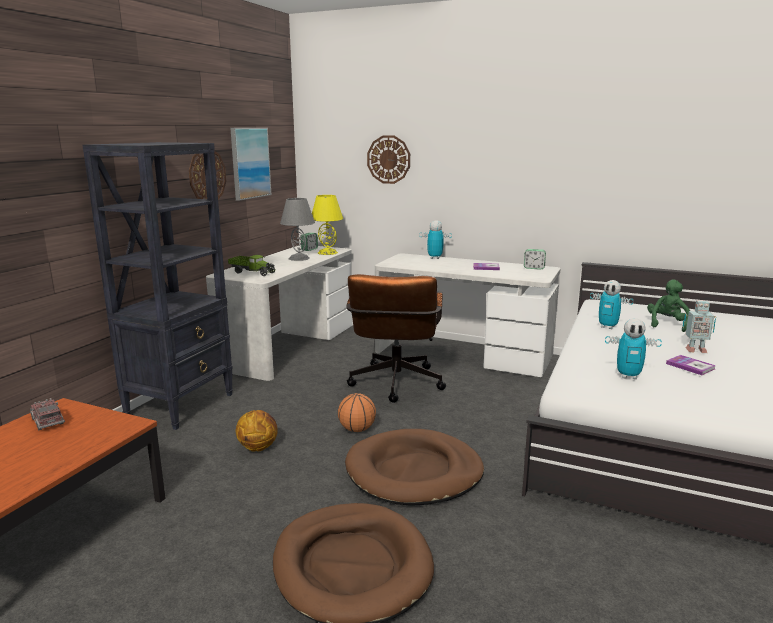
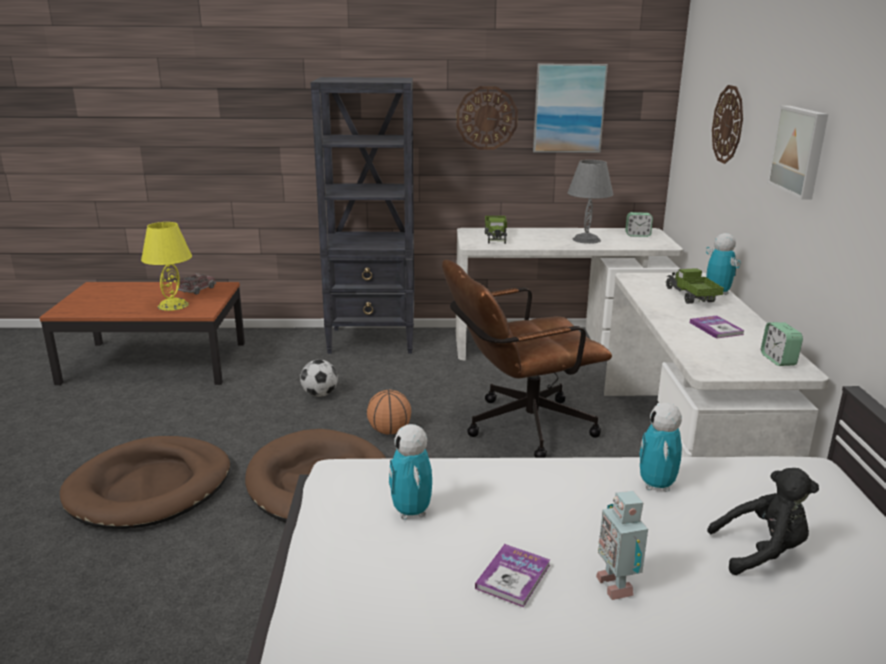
camera: 65 degrees right, 5 degrees up
basketball [235,410,278,452] -> football [300,359,338,397]
yellow table lamp [312,195,343,255] -> yellow table lamp moved to [141,222,192,311]
green plush toy [647,279,690,332] -> black plush toy [707,468,819,575]
none -> toy truck [666,268,724,304]
none -> picture [767,106,828,200]

